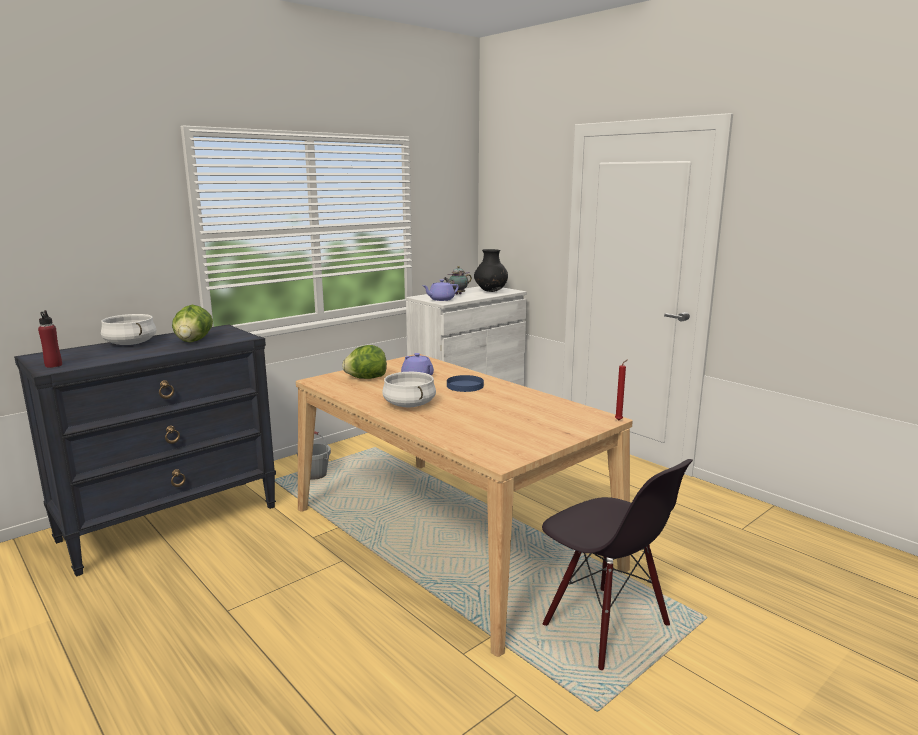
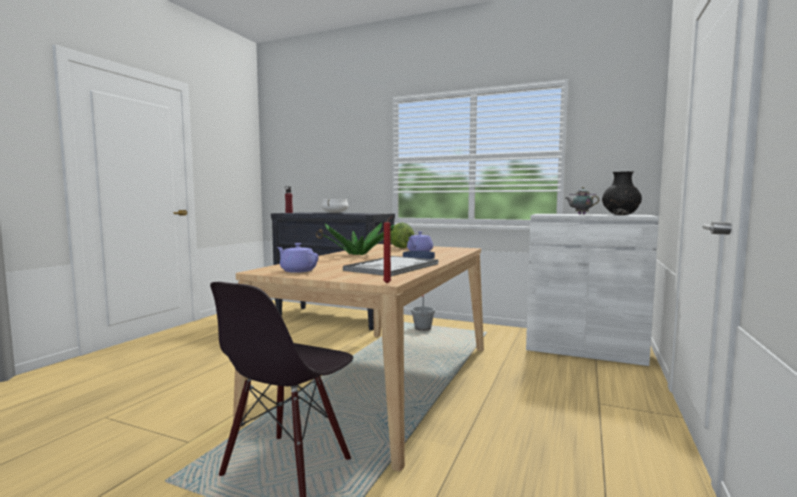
camera: 65 degrees right, 10 degrees down
lettuce [172,305,213,342] -> none
white cooking pot [382,372,436,407] -> potted plant [322,223,394,255]
purple teapot [423,279,459,301] -> purple teapot moved to [277,243,319,273]
none -> tray [343,256,438,276]

